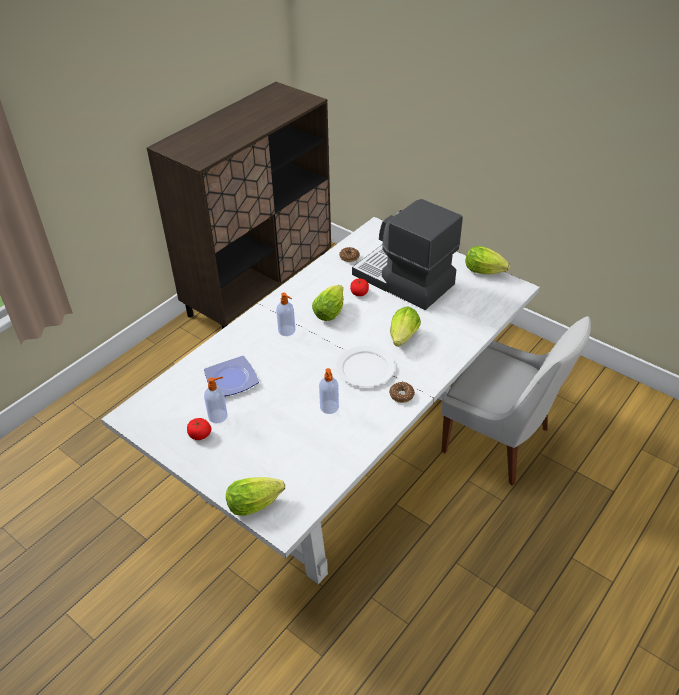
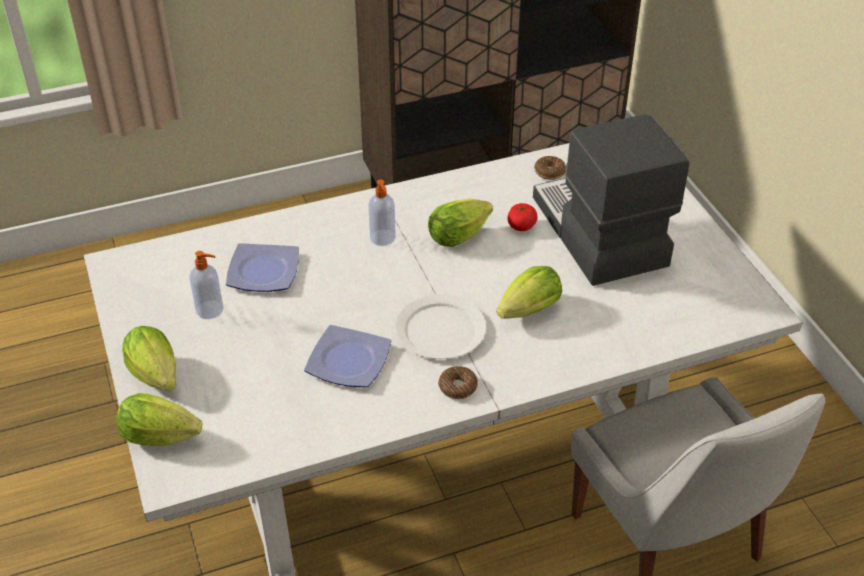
camera: 30 degrees right, 0 degrees up
tomato [187,418,211,440] -> none
soap dispenser [319,368,339,414] -> plate [304,325,391,387]
lettuce [465,246,510,274] -> lettuce moved to [122,326,176,391]

